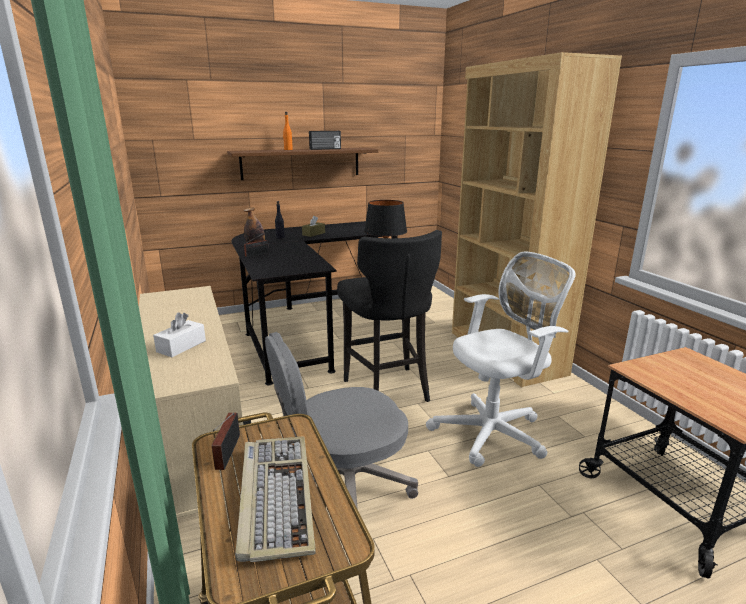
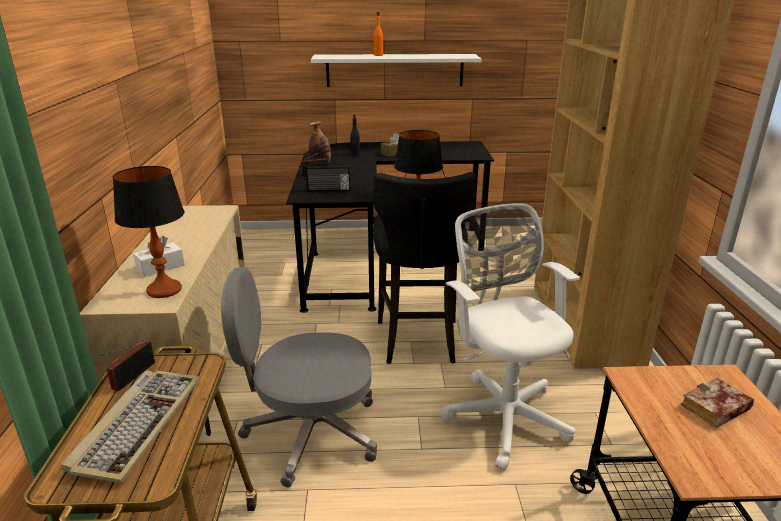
camera: 20 degrees right, 5 degrees up
brown shelf [227,147,378,180] -> white shelf [311,54,482,87]
radio [309,131,341,150] -> radio moved to [306,165,351,192]
white office chair [426,252,575,467] -> white office chair turned 105 degrees counterclockwise [440,203,580,471]
none -> table lamp [113,166,185,298]
none -> book [681,378,754,428]

